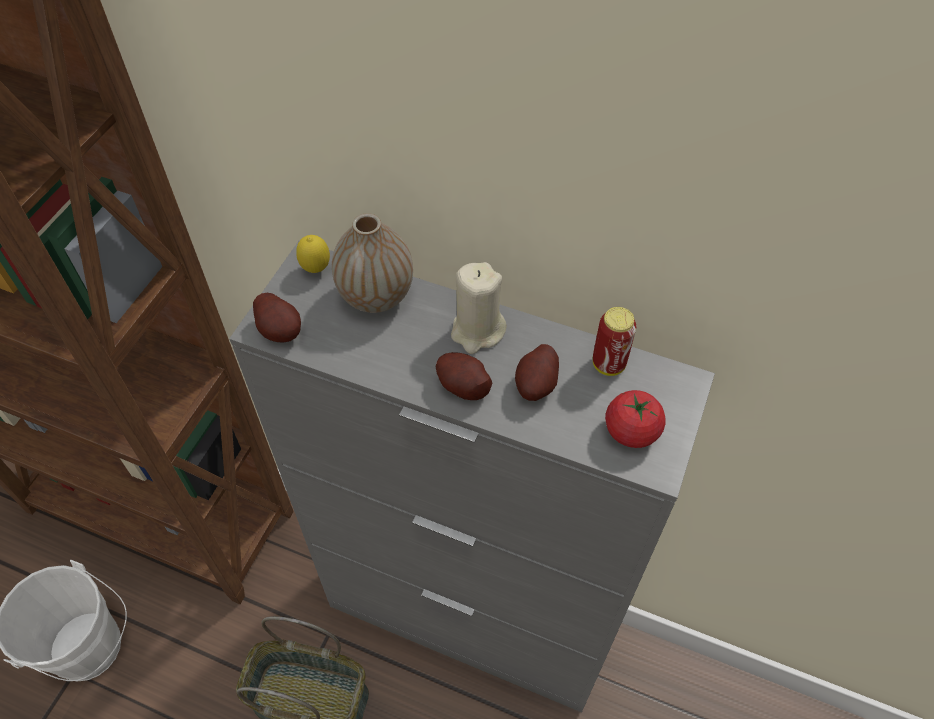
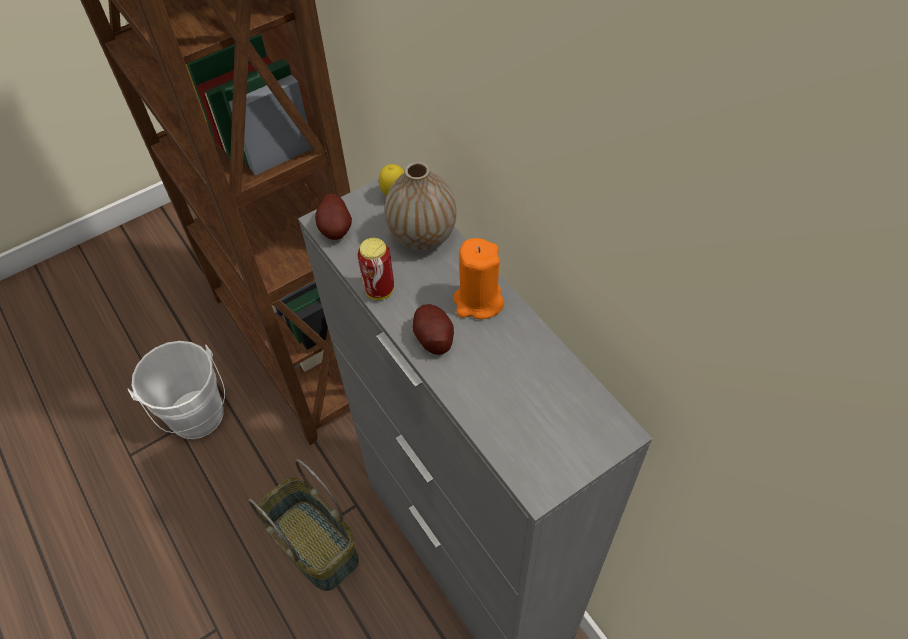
camera: 35 degrees right, 0 degrees up
beige candle [451,262,507,354] -> orange candle [453,238,504,320]
potato [515,344,559,401] -> none
can [593,307,636,376] -> can moved to [358,238,394,300]
tomato [605,390,666,448] -> none

